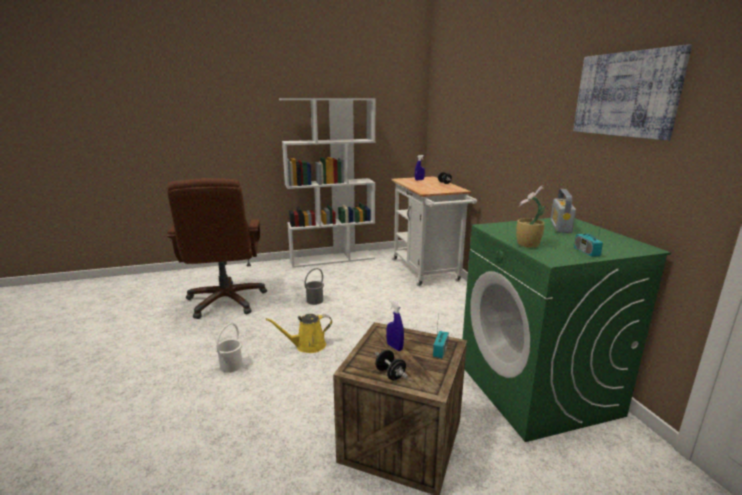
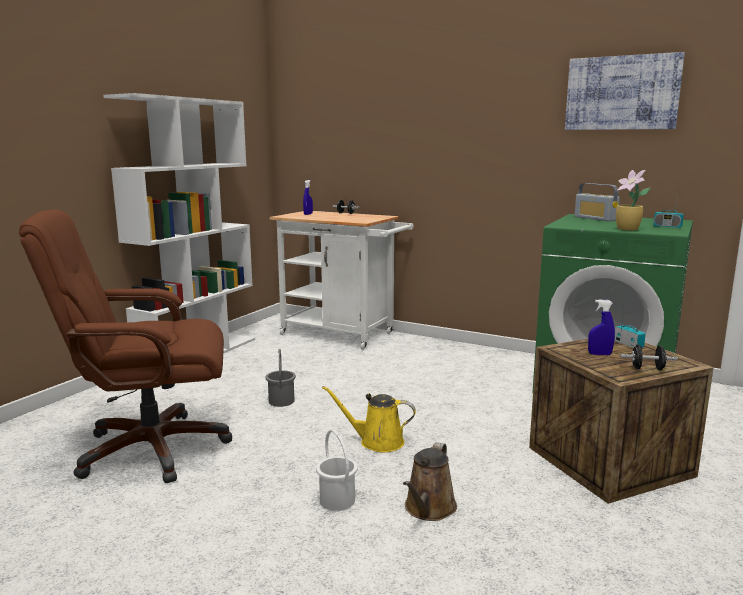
camera: 45 degrees left, 5 degrees down
brown office chair [167,178,267,319] -> brown office chair turned 135 degrees clockwise [19,210,232,483]
yellow watering can [266,314,332,353] -> yellow watering can turned 75 degrees clockwise [322,386,416,452]
none -> brown watering can [403,442,457,521]

